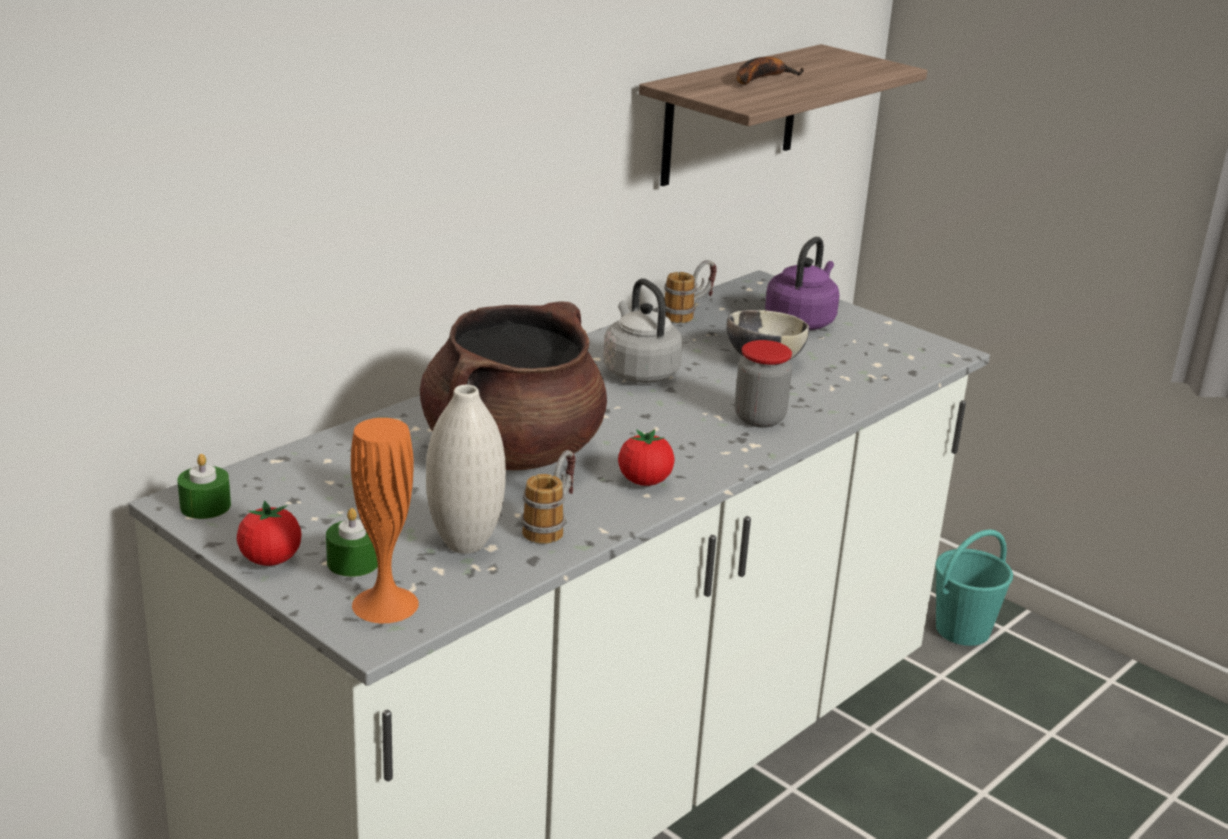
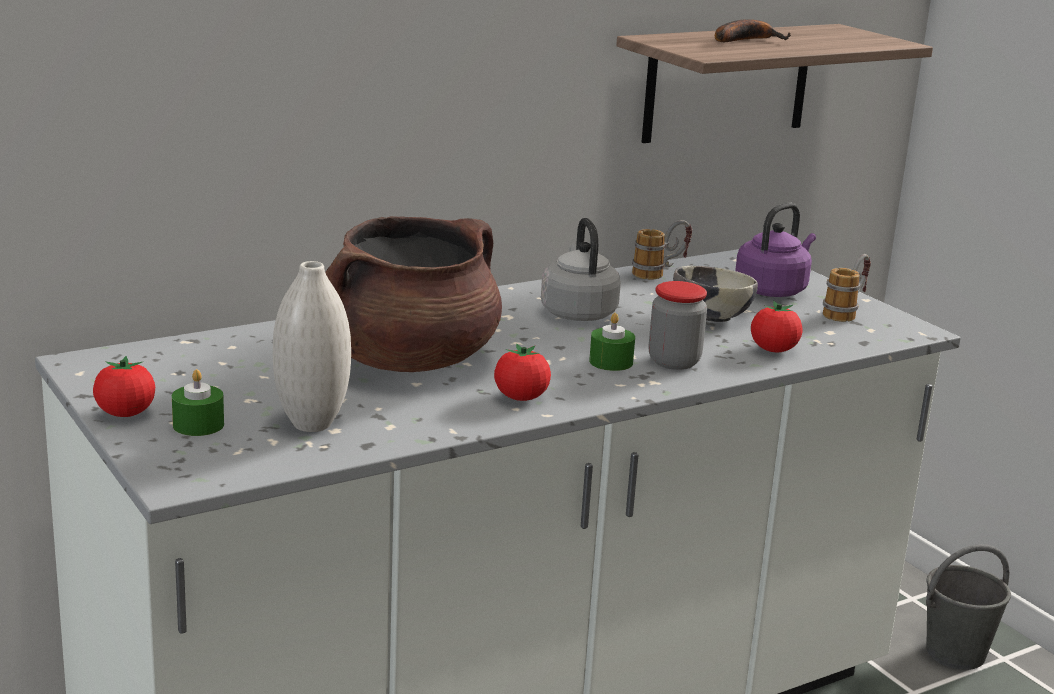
camera: 15 degrees right, 5 degrees down
green candle [177,454,231,519] -> green candle moved to [589,313,635,371]
orange vase [351,418,419,623] -> none
mug [521,450,576,544] -> mug moved to [823,254,871,322]
turquoise bucket [935,529,1013,646] -> grey bucket [926,544,1011,670]
none -> tomato [751,301,802,352]

